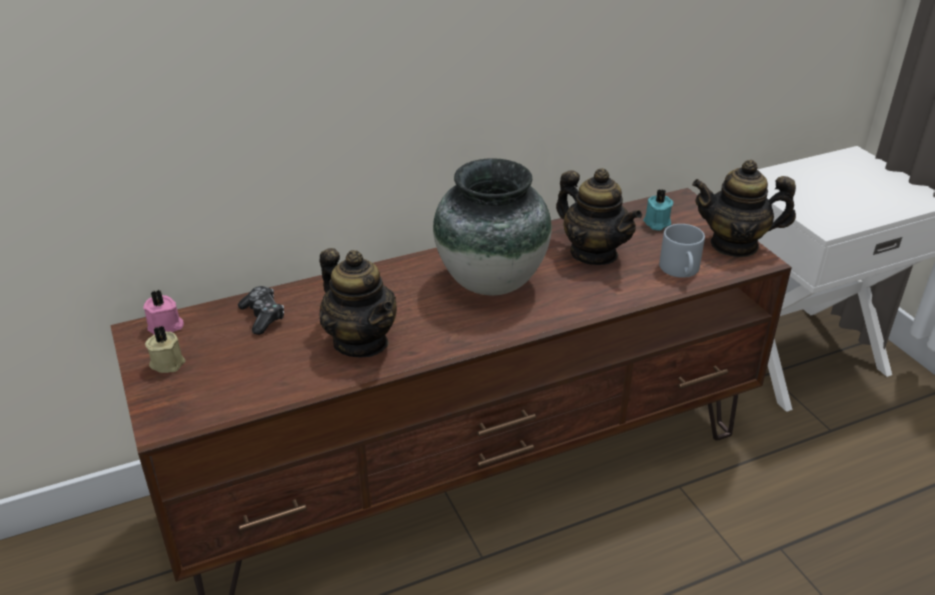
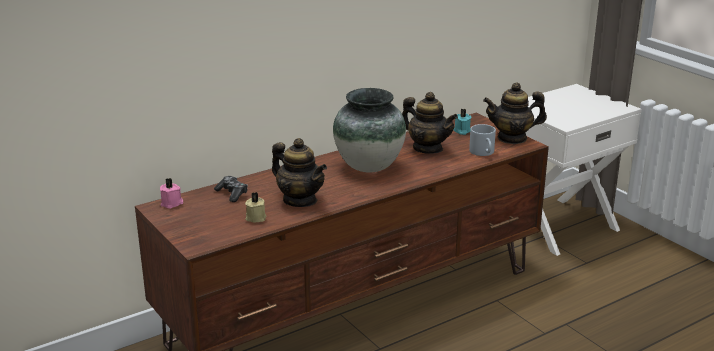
camera: 10 degrees left, 10 degrees down
beige candle [145,325,185,373] -> beige candle moved to [245,192,267,223]

